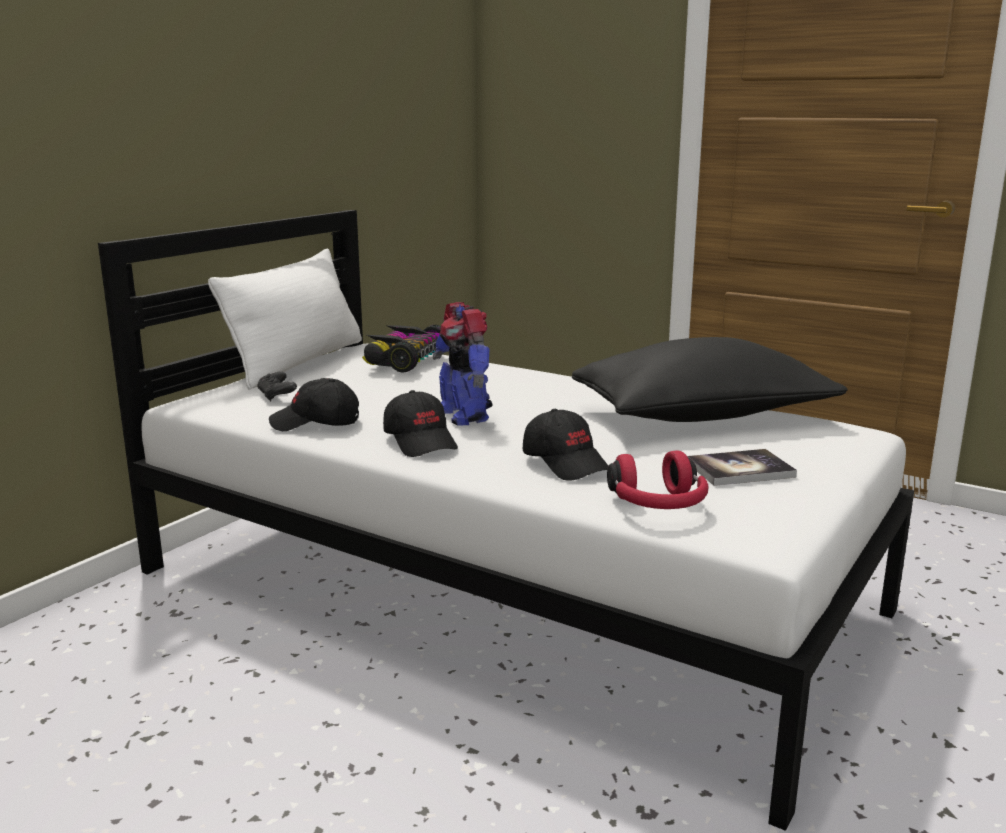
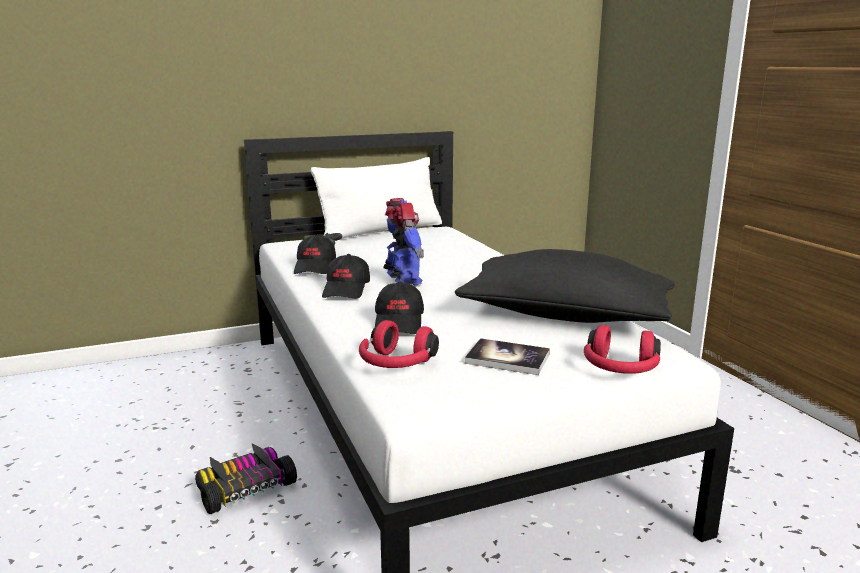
camera: 35 degrees right, 0 degrees up
black cap [269,378,359,431] -> black cap turned 120 degrees counterclockwise [294,235,336,274]
toy car [362,325,441,373] -> toy car moved to [195,443,297,514]
toy robot [433,302,493,426] -> toy robot turned 150 degrees clockwise [383,198,424,286]
none -> red headphones [584,325,661,374]

